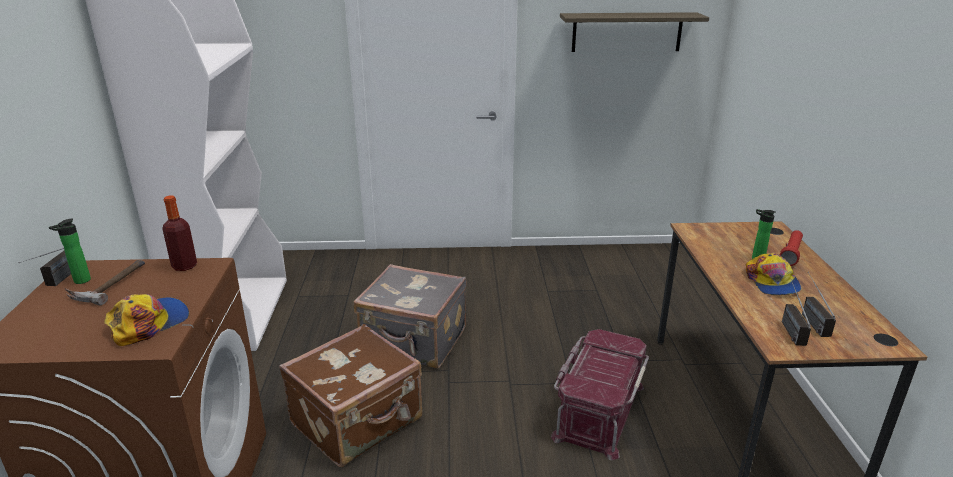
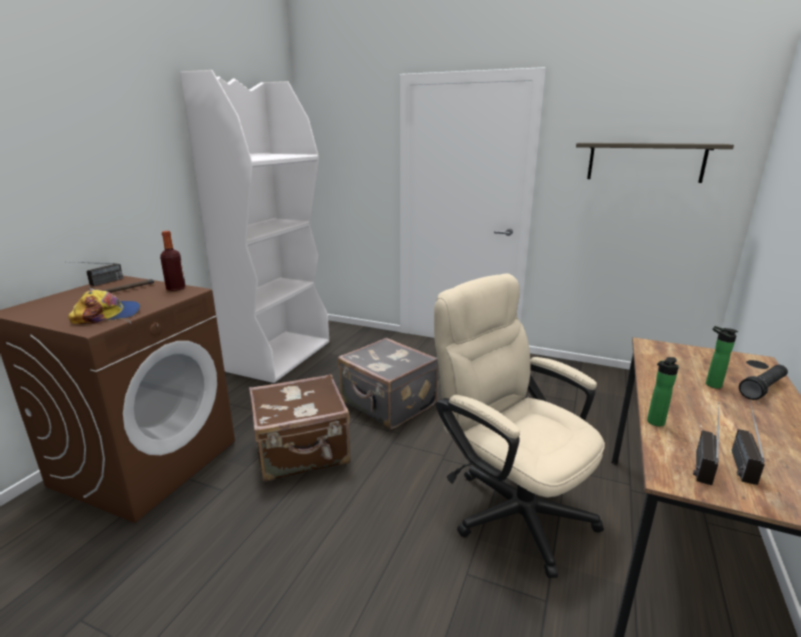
camera: 25 degrees right, 5 degrees down
bottle [49,219,91,284] -> bottle moved to [647,357,679,427]
red storage box [551,329,649,460] -> beige office chair [434,274,605,578]
cap [746,253,801,295] -> none
red flashlight [780,230,803,266] -> black flashlight [739,365,788,400]

